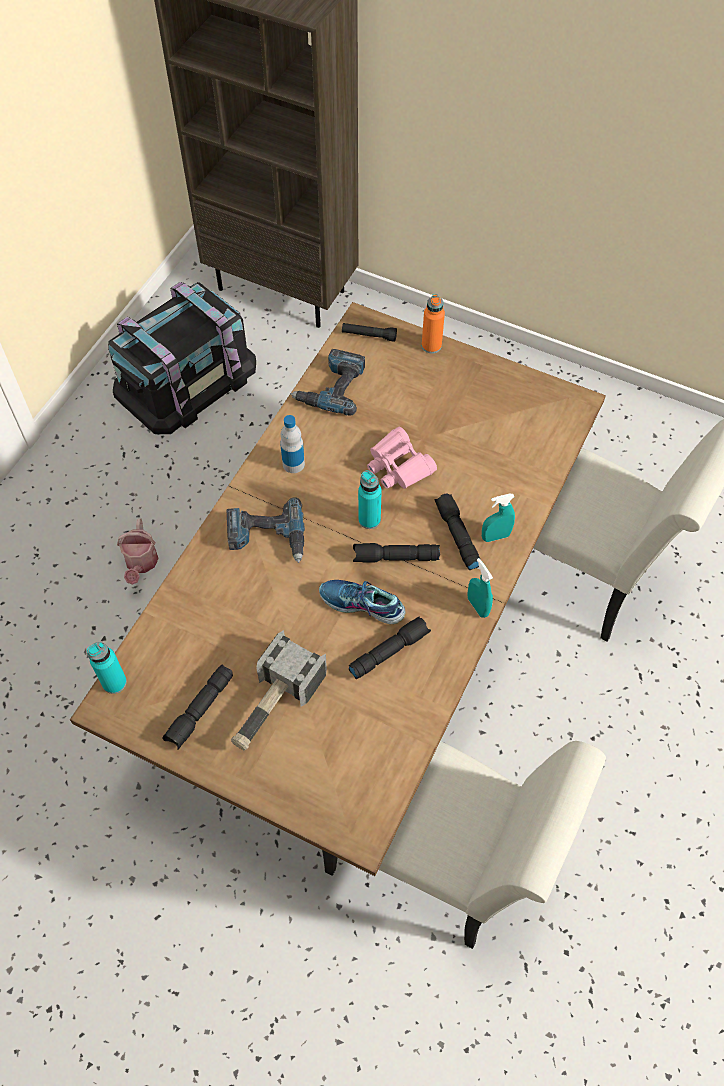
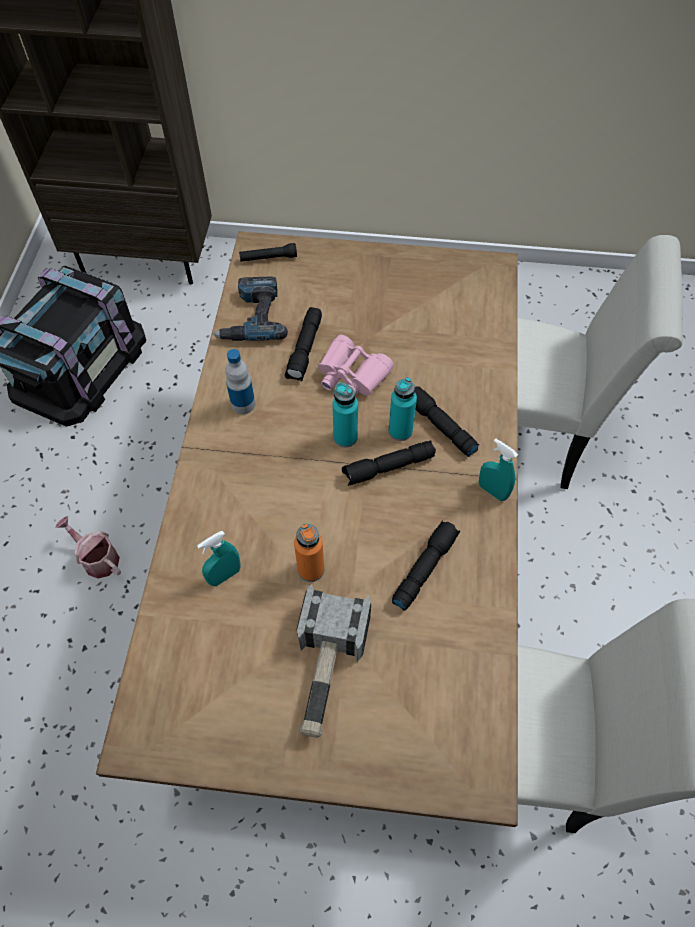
camera: 20 degrees left, 0 degrees up
turquoise bottle [87,642,127,694] -> turquoise bottle moved to [388,377,417,441]
watering can [117,518,159,585] -> watering can turned 150 degrees clockwise [56,516,121,579]
black flashlight [162,665,233,750] -> black flashlight moved to [285,307,322,381]
power drill [227,497,305,563] -> none
shoe [319,580,406,624] -> none
orange bottle [422,294,445,353] -> orange bottle moved to [294,523,324,582]
turquoise spray bottle [482,494,515,542] -> turquoise spray bottle moved to [197,531,241,586]

